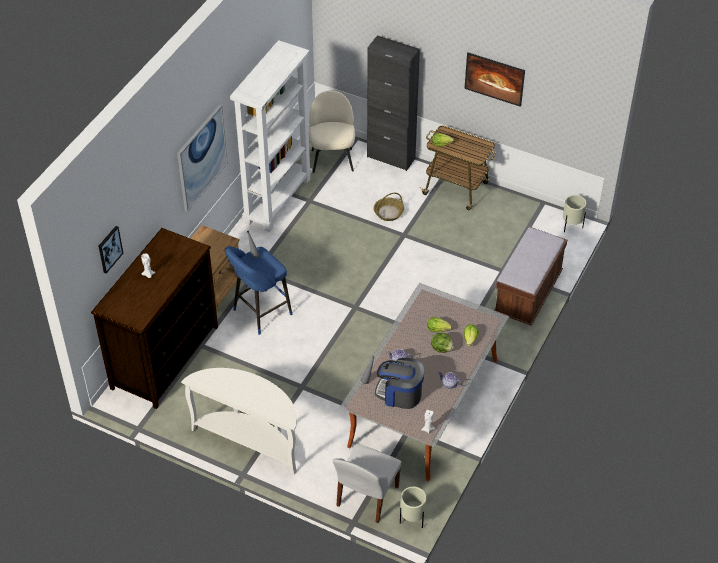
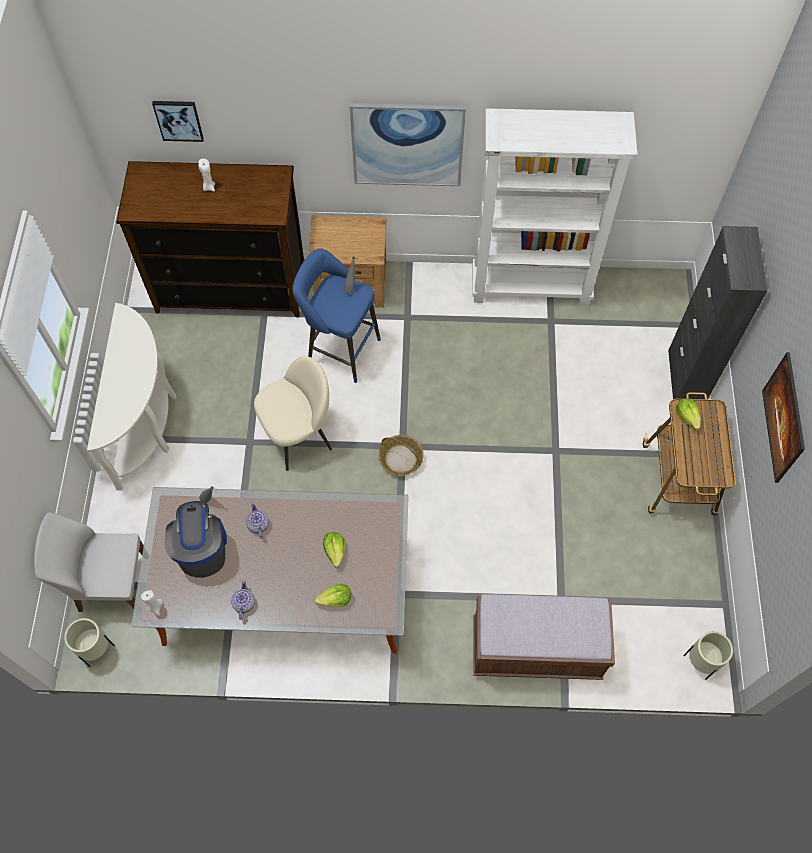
camera: 65 degrees right, 15 degrees up
beige chair [309,91,355,173] -> beige chair moved to [254,356,332,471]
basket [374,193,404,221] -> basket moved to [378,435,424,476]
lettuce [431,333,454,353] -> none

